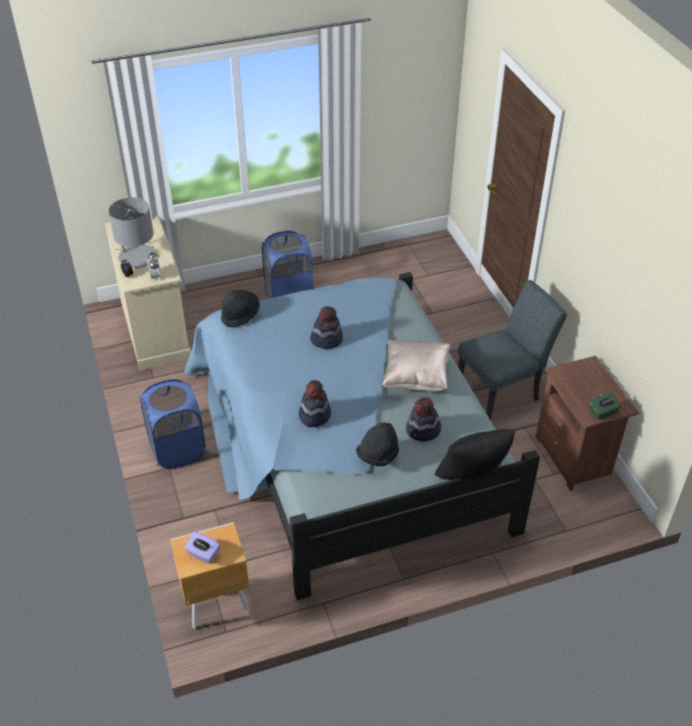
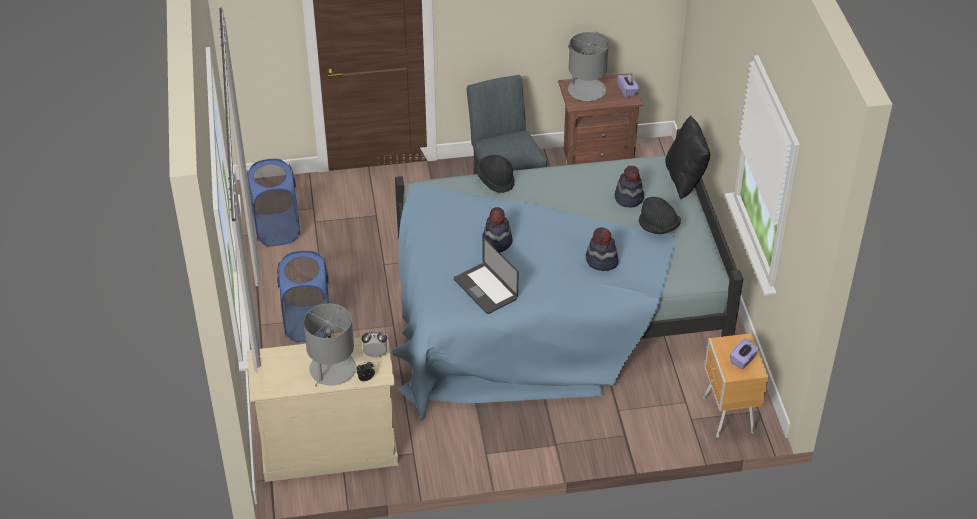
camera: 80 degrees left, 0 degrees up
blue laundry basket [140,379,206,469] -> blue laundry basket moved to [247,159,300,246]
black hat [221,290,260,327] -> black hat moved to [476,155,515,193]
beige pillow [382,340,451,391] -> none
green tissue box [589,392,622,420] -> purple tissue box [617,74,639,98]
none -> laptop [454,237,519,314]
none -> grey table lamp [565,32,609,102]

